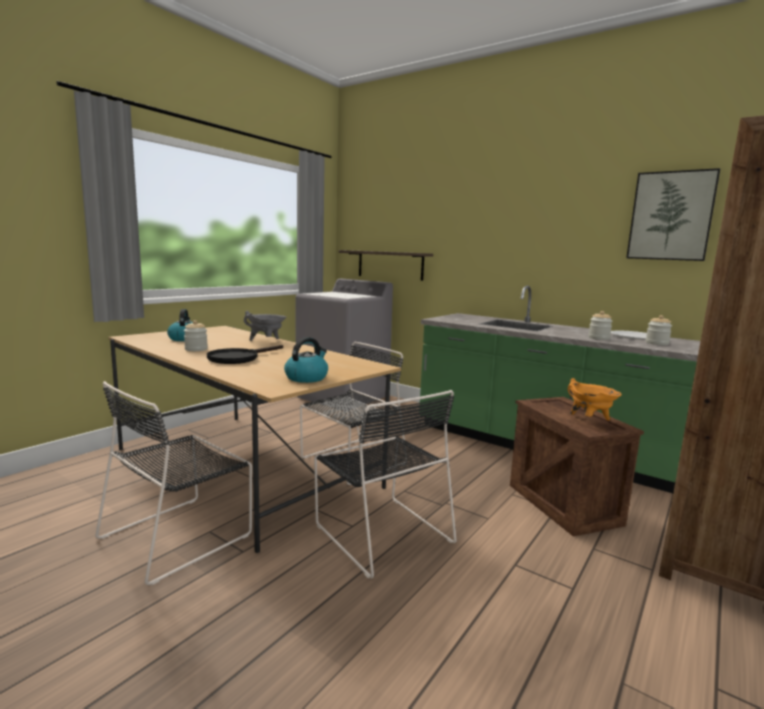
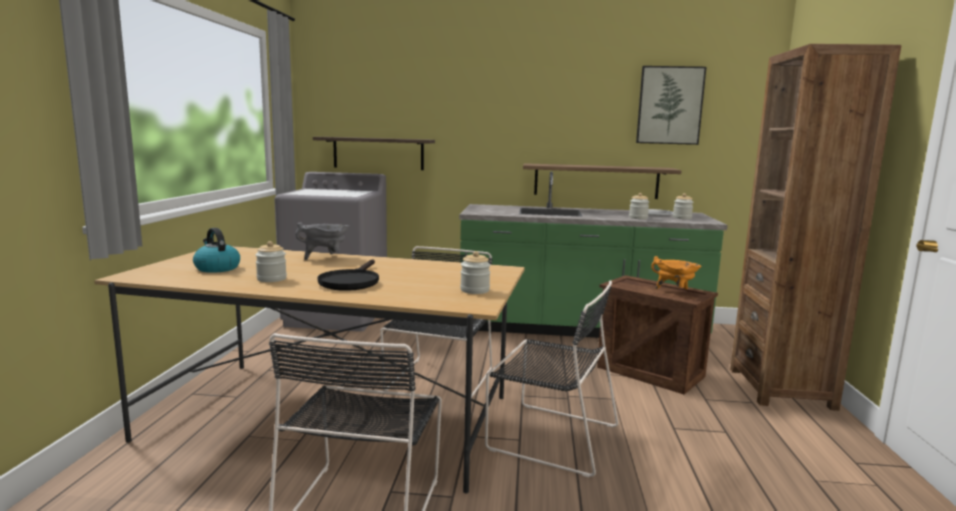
camera: 30 degrees left, 0 degrees up
kettle [284,337,328,383] -> jar [460,251,491,294]
none -> shelf [523,163,682,199]

